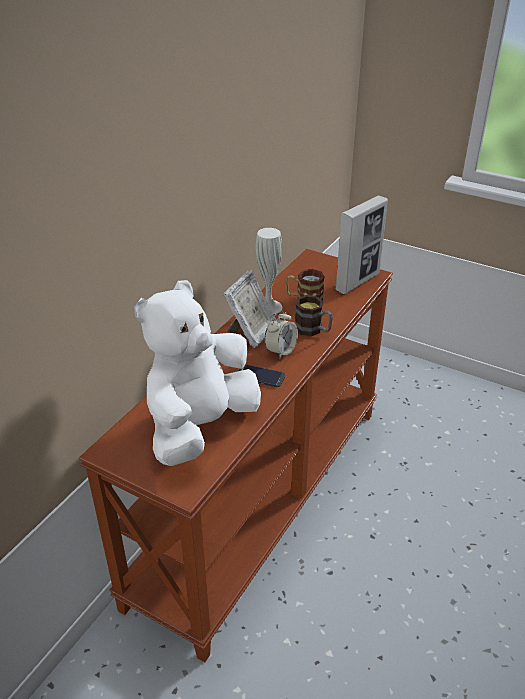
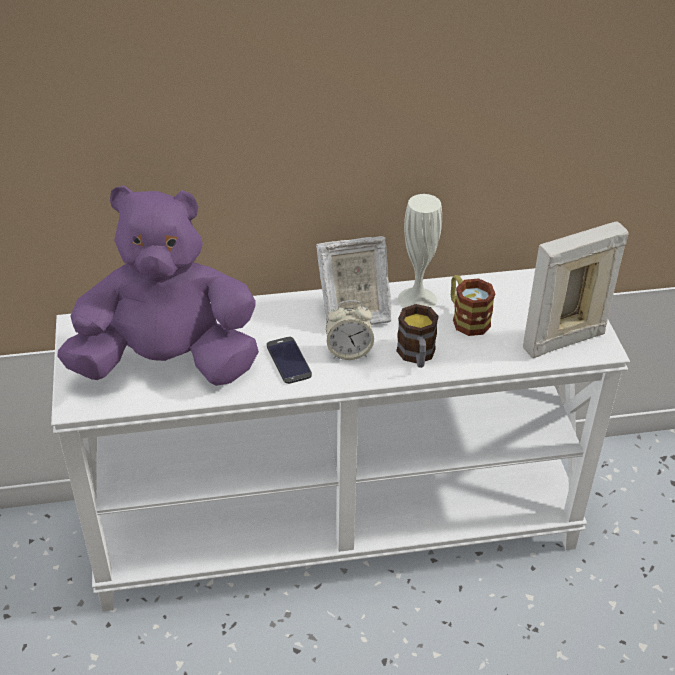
camera: 50 degrees right, 5 degrees up
brown console table [79,249,393,662] -> white console table [51,268,630,611]
white plush toy [134,280,261,466] -> purple plush toy [57,186,259,386]
picture frame [335,195,388,294] -> picture frame turned 150 degrees clockwise [523,221,629,358]

